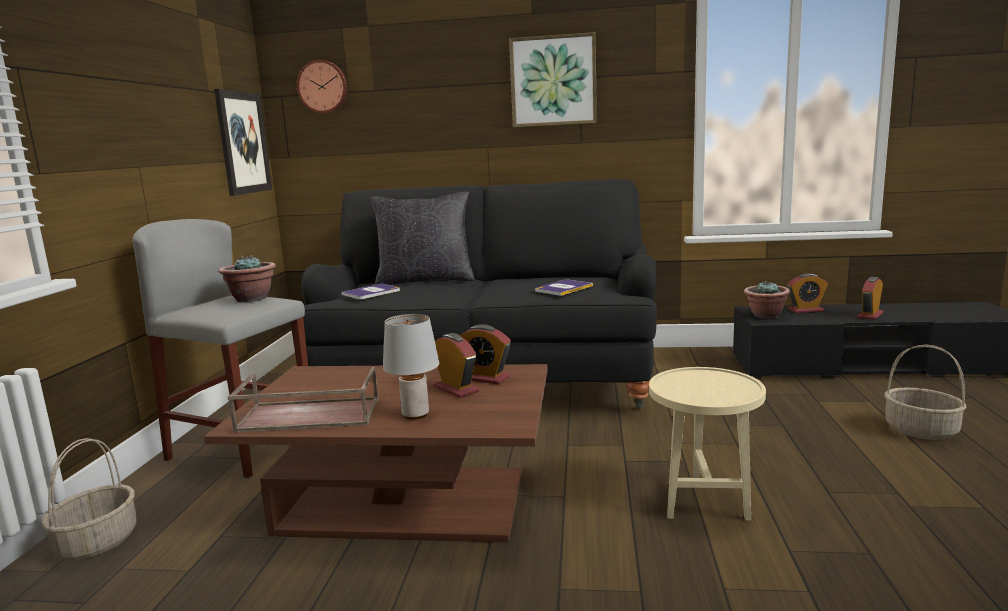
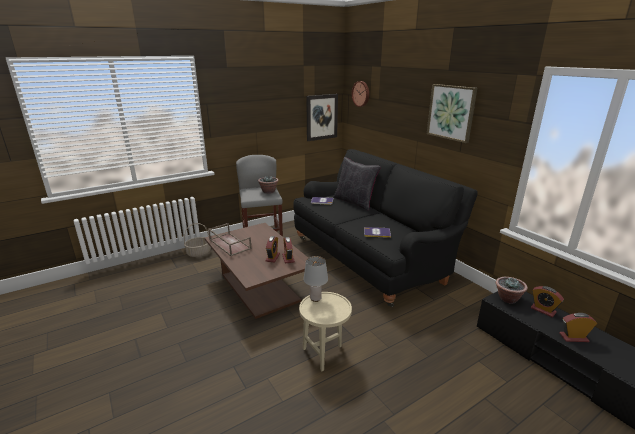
camera: 50 degrees right, 10 degrees up
grey table lamp [383,314,439,420] -> grey table lamp moved to [303,256,328,302]
basket [884,345,967,440] -> none

